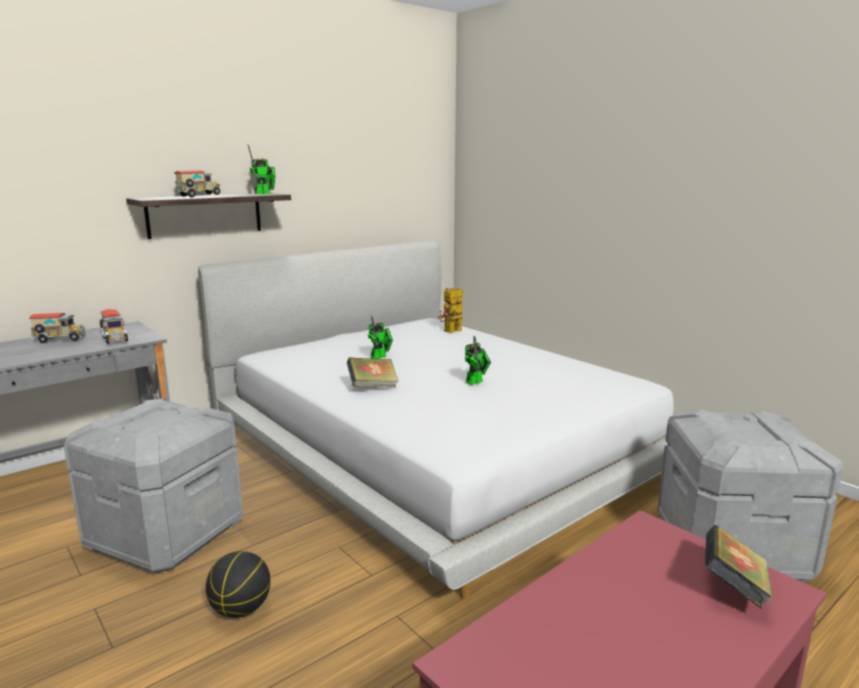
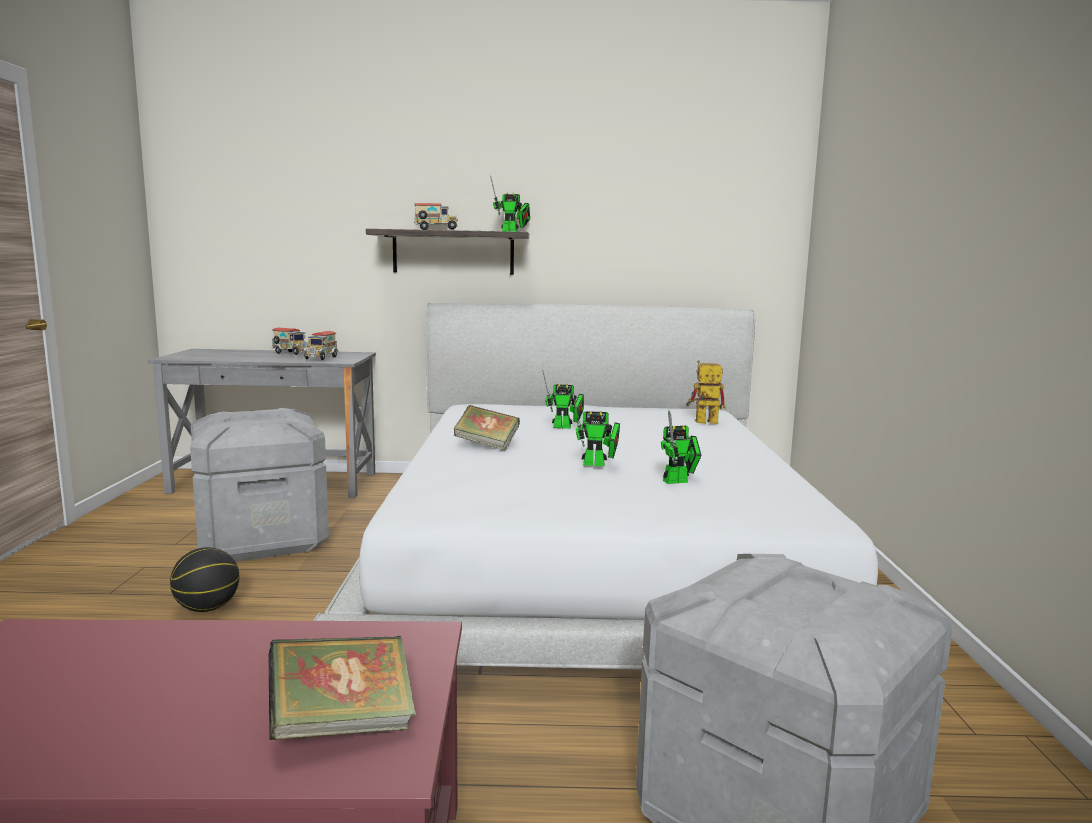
camera: 40 degrees right, 5 degrees down
none -> toy robot [661,410,701,484]

